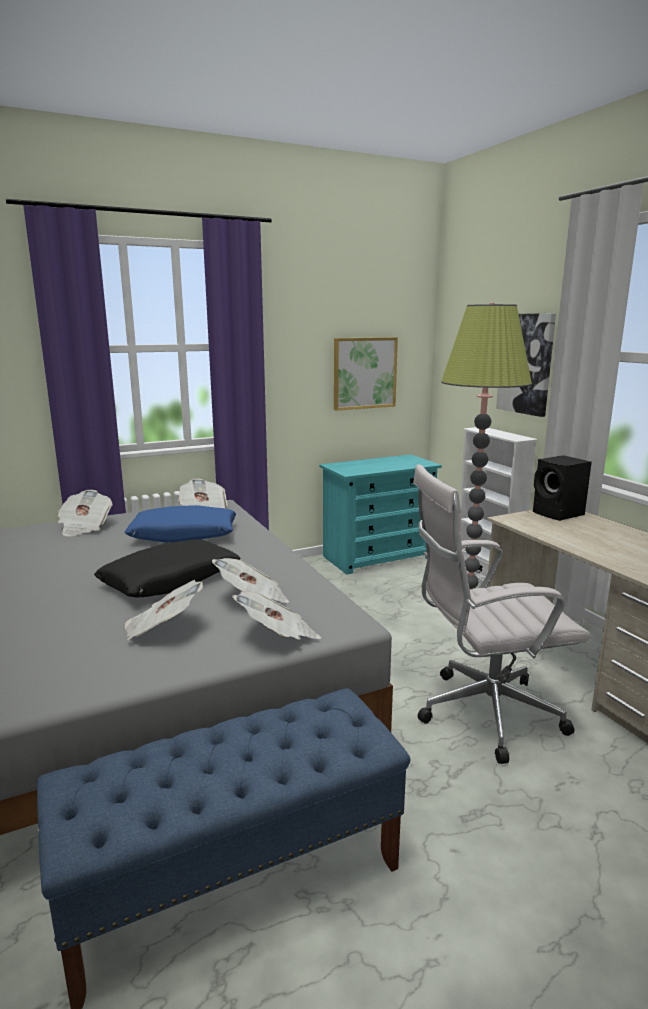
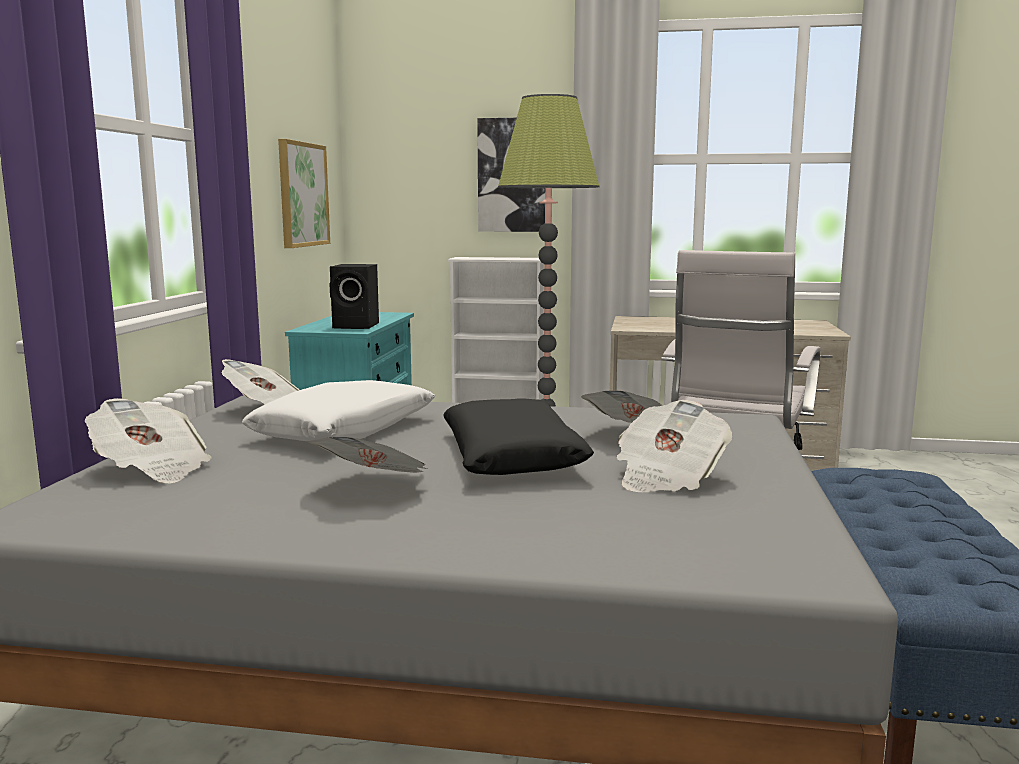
camera: 55 degrees left, 5 degrees down
blue pillow [125,505,236,543] -> white pillow [242,380,435,441]
newspaper [232,592,322,640] -> newspaper moved to [307,437,427,473]
black speaker [533,455,592,521] -> black speaker moved to [329,264,379,329]

